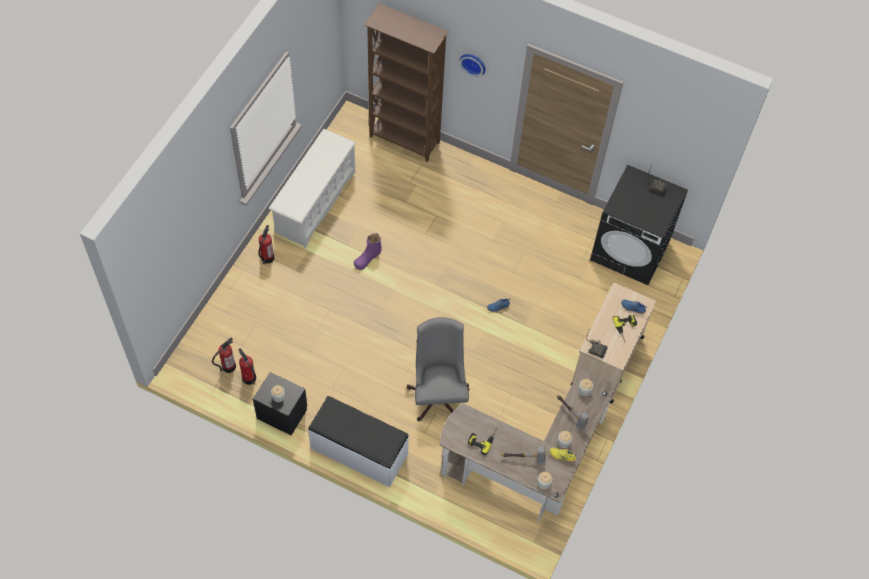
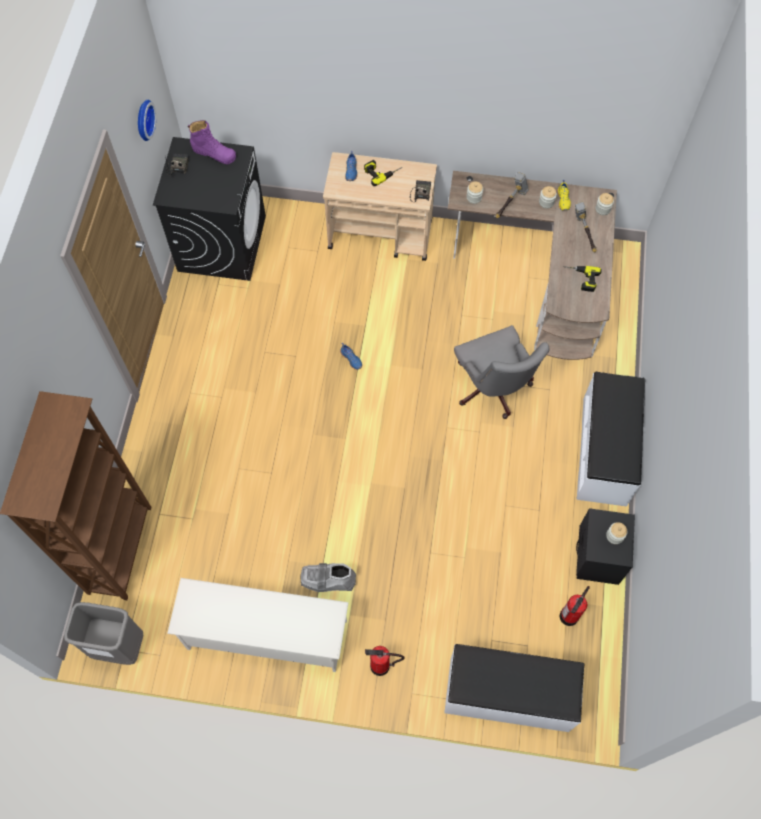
camera: 105 degrees left, 5 degrees up
fire extinguisher [212,338,236,373] -> none
purple boot [354,233,382,270] -> purple boot moved to [188,120,236,164]
grey office chair [407,317,469,421] -> grey office chair turned 90 degrees counterclockwise [454,325,549,419]
wall clock [460,54,486,77] -> wall clock moved to [138,100,156,141]
none -> grey trash can [64,602,144,665]
none -> grey boot [300,563,356,592]
none -> white bench [444,644,584,732]

